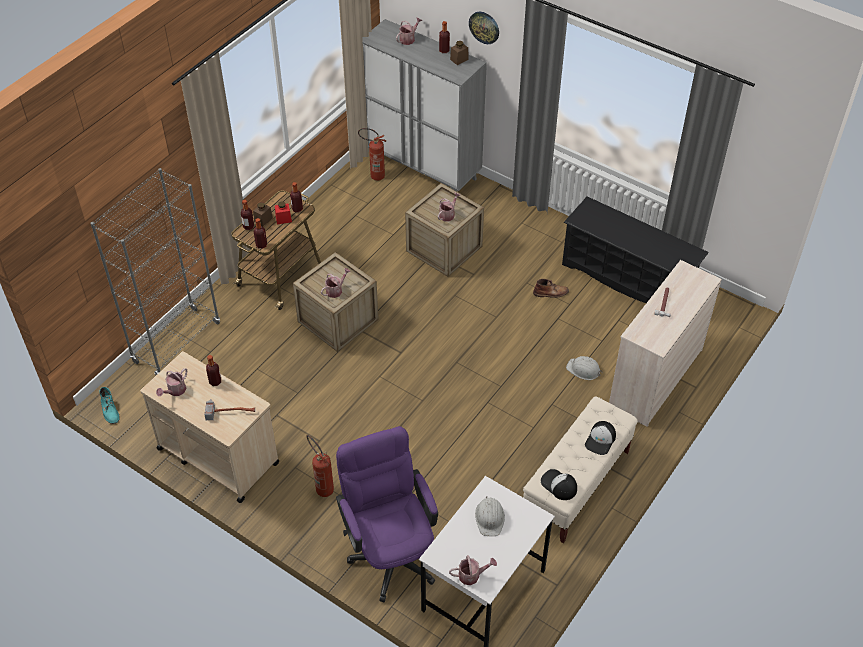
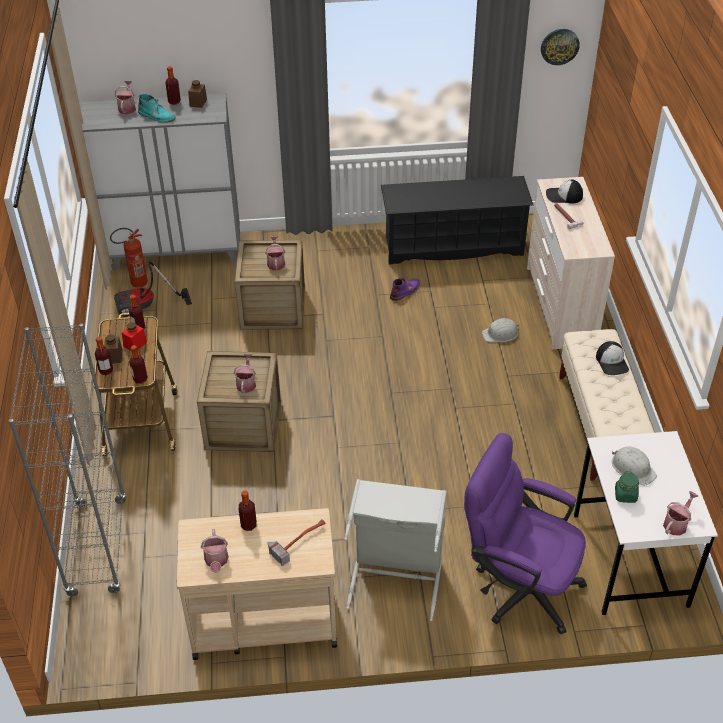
camera: 40 degrees left, 5 degrees down
turquoise boot [100,387,120,424] -> turquoise boot moved to [138,94,176,123]
fire extinguisher [306,435,334,497] -> grey laundry basket [344,479,447,621]
wall clock [469,12,499,44] -> wall clock moved to [541,29,580,65]
brown boot [533,279,569,298] -> purple boot [390,277,420,301]
cap [541,469,577,500] -> cap moved to [546,180,583,204]
none -> vacuum cleaner [114,261,192,317]
none -> green jar [615,471,639,503]

